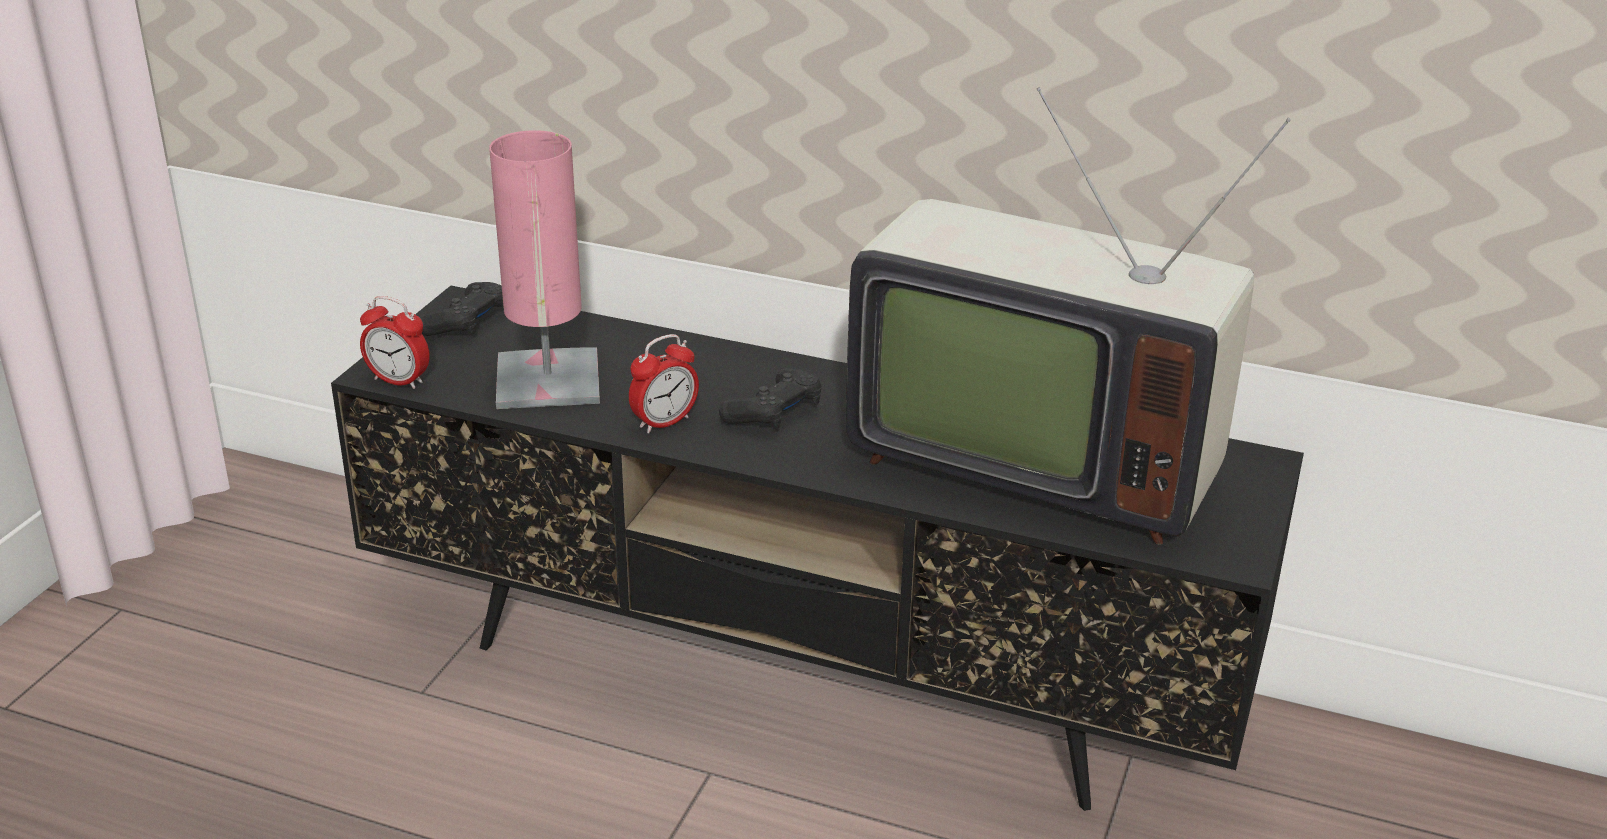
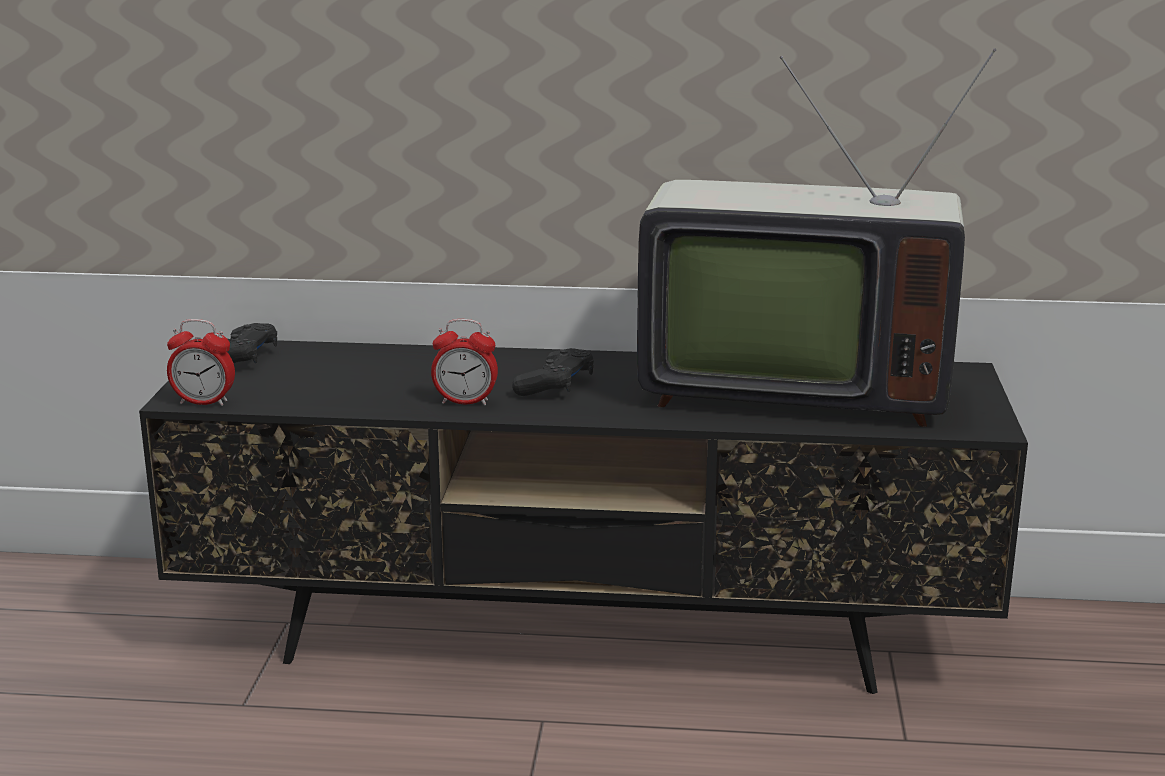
camera: 15 degrees left, 10 degrees down
pink table lamp [489,130,600,409] -> none
alarm clock [629,334,699,434] -> alarm clock turned 60 degrees clockwise [431,319,498,405]

